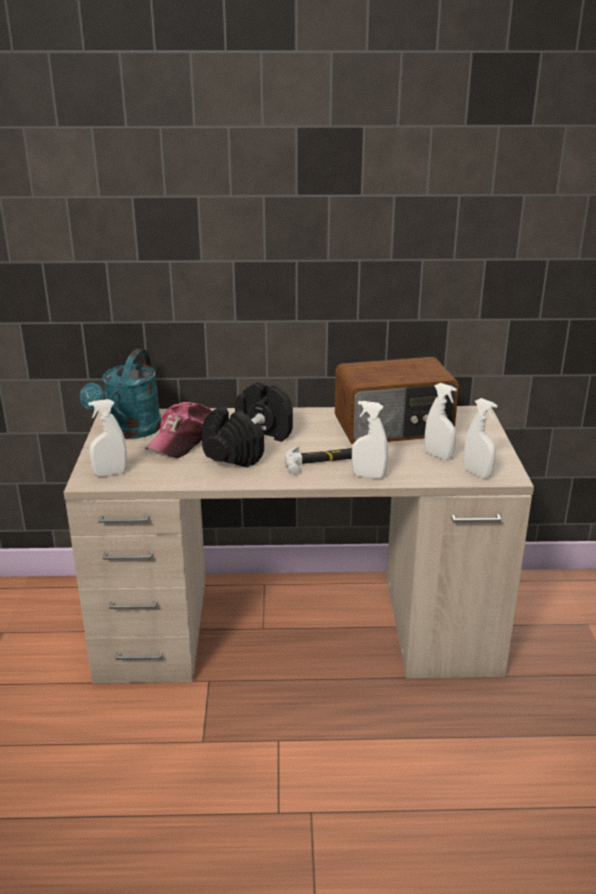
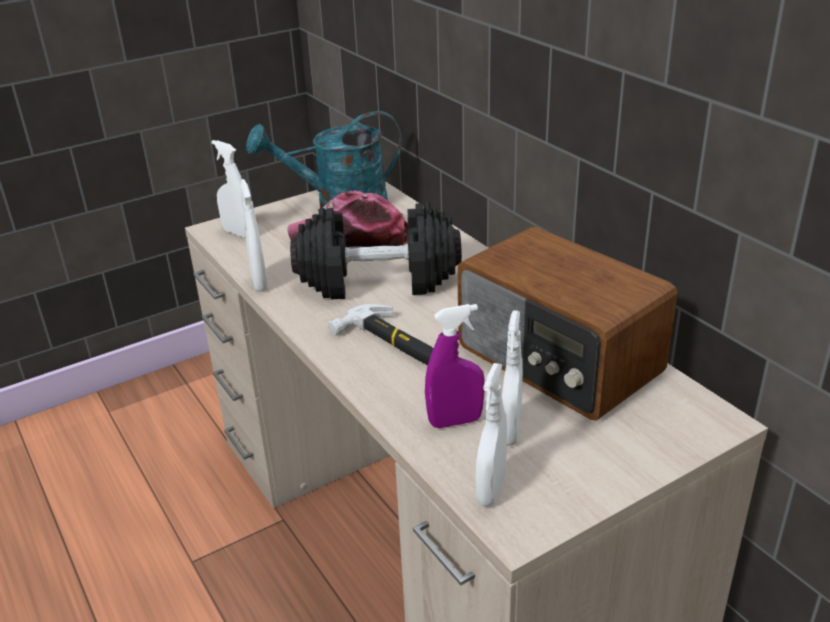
camera: 60 degrees right, 5 degrees up
white spray bottle [352,401,388,479] -> white spray bottle moved to [241,179,268,292]
none -> purple spray bottle [425,304,485,428]

